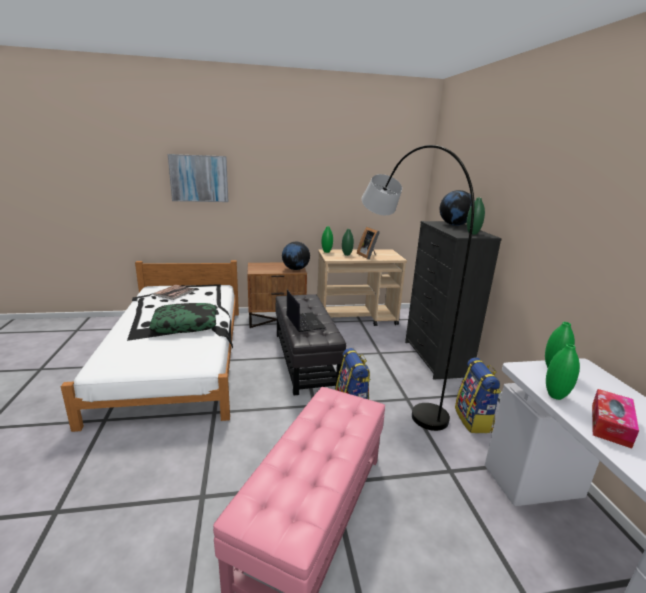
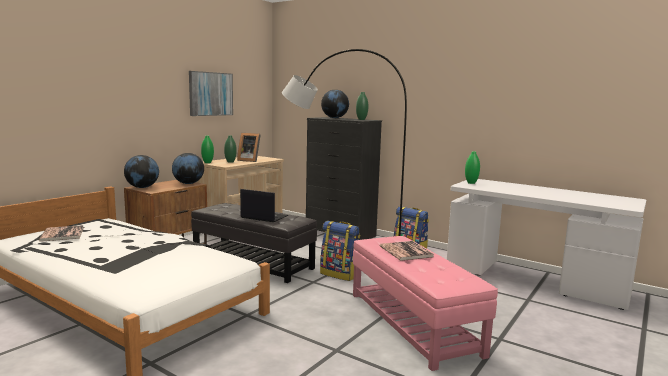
camera: 45 degrees left, 10 degrees down
pillow [149,303,217,333] -> none
picture [168,154,228,202] -> picture moved to [189,71,233,116]
green vase [546,344,580,400] -> none
tissue box [592,389,639,449] -> none
none -> globe [124,155,159,188]
none -> book [380,241,434,261]

